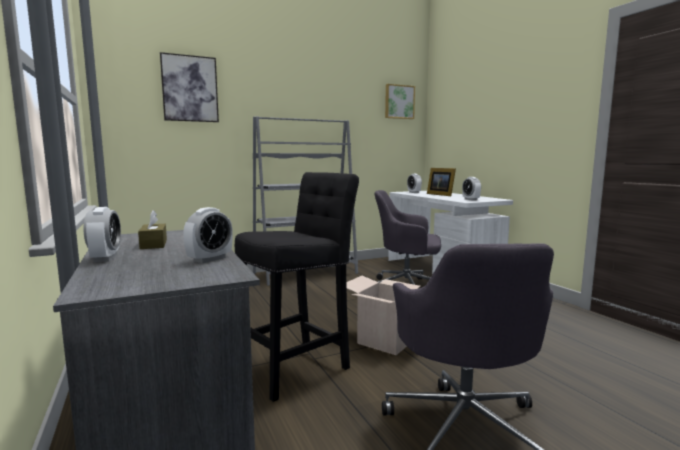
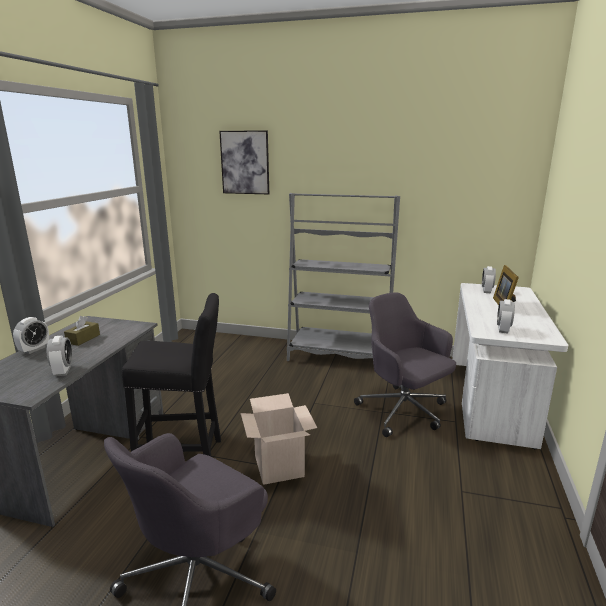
camera: 40 degrees right, 10 degrees up
alarm clock [183,207,233,263] -> alarm clock turned 90 degrees counterclockwise [47,336,72,376]
picture [385,84,415,119] -> none

